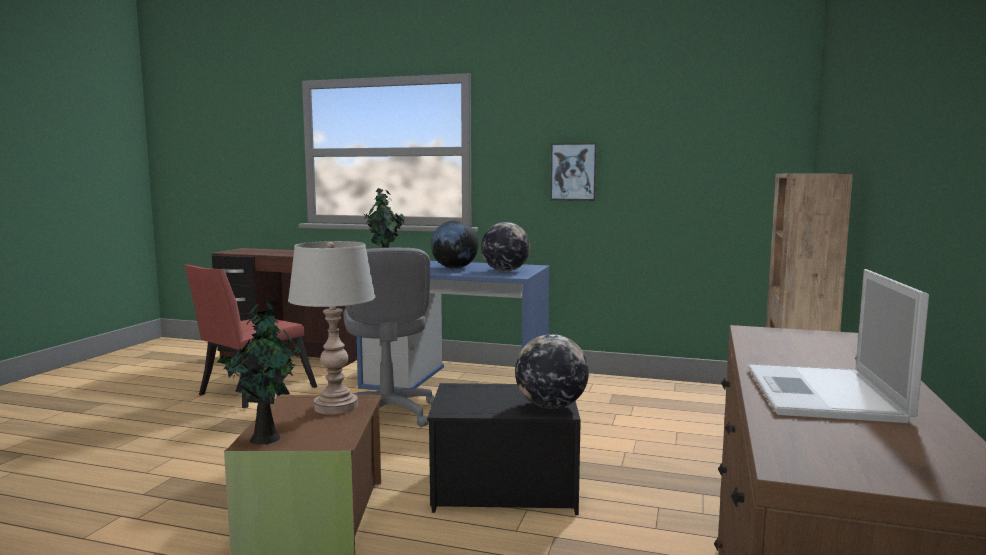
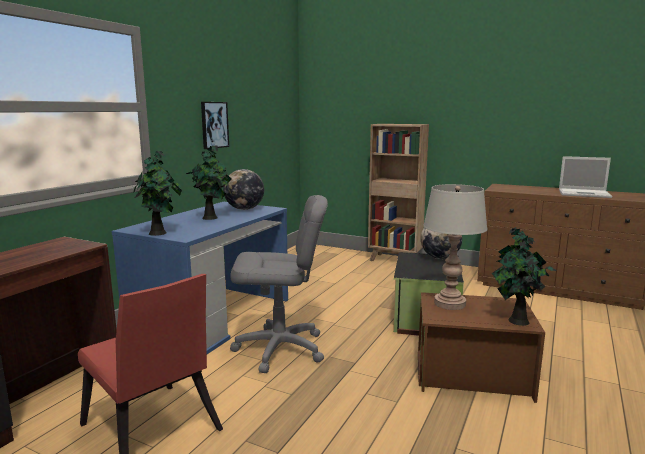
camera: 80 degrees left, 5 degrees up
globe [431,221,479,269] -> potted plant [186,146,231,220]

